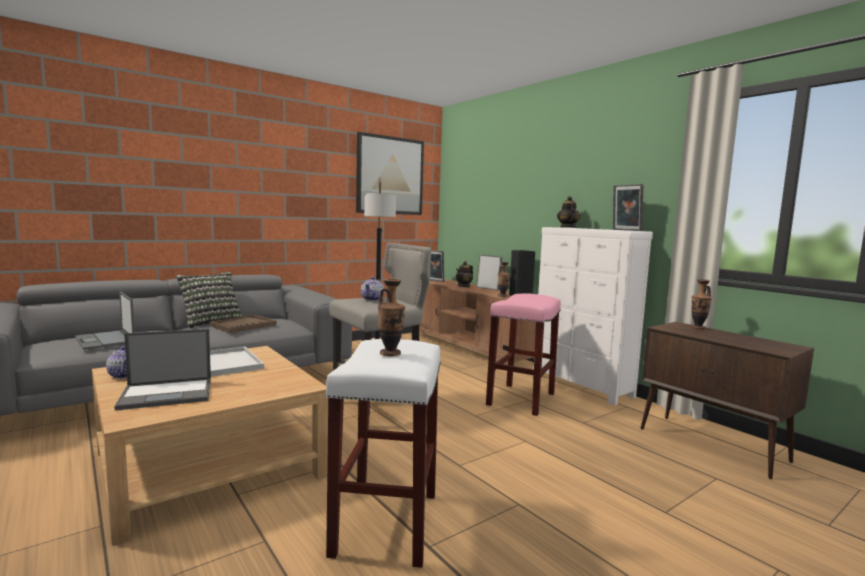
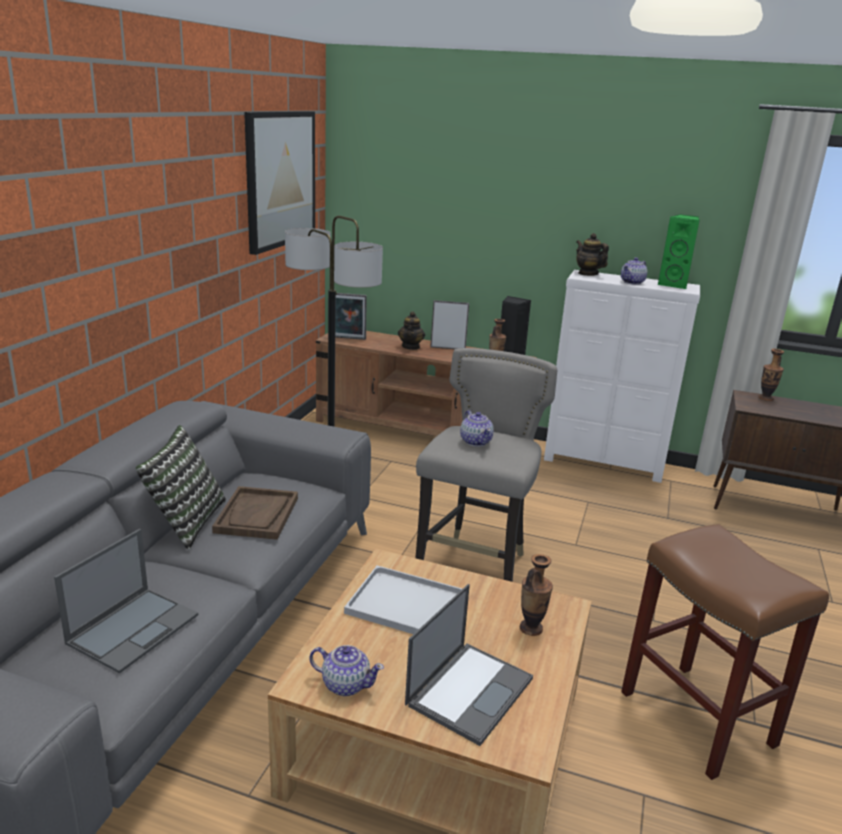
camera: 35 degrees left, 15 degrees up
laptop [75,291,134,350] -> laptop turned 75 degrees counterclockwise [54,529,198,673]
white stool [325,339,441,568] -> brown stool [621,524,829,780]
vase [378,279,405,356] -> vase moved to [520,554,553,636]
pink stool [486,293,561,416] -> none
picture frame [613,184,643,231] -> green speaker [657,214,700,289]
none -> teapot [621,258,647,285]

